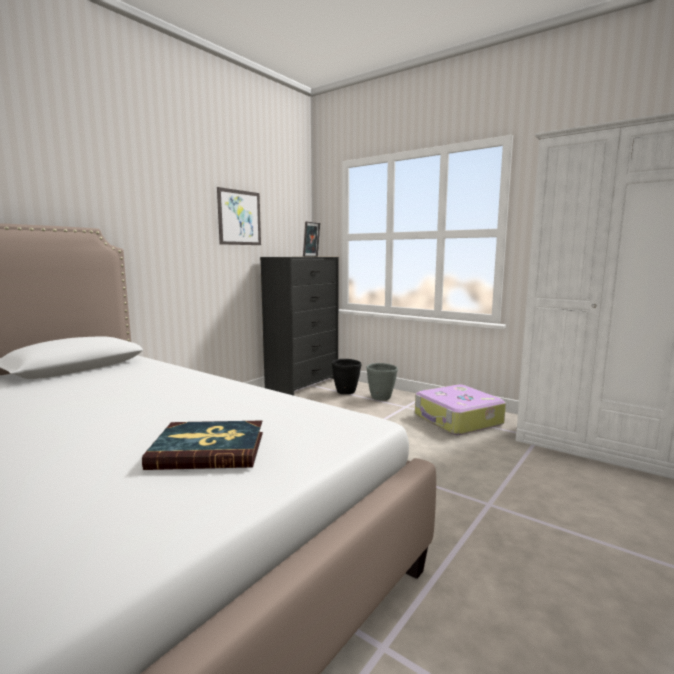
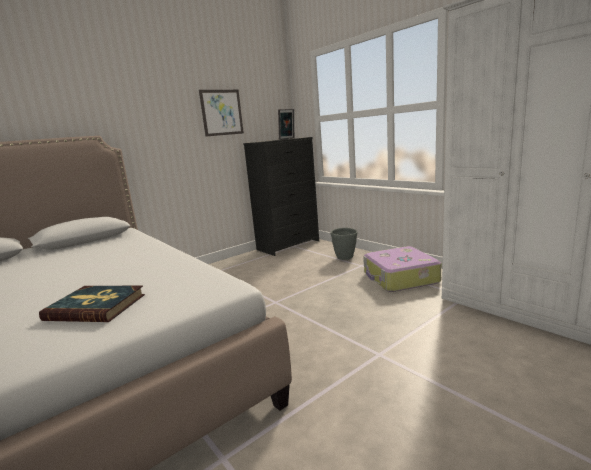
camera: 15 degrees right, 5 degrees up
black planter [332,359,361,394] -> none

